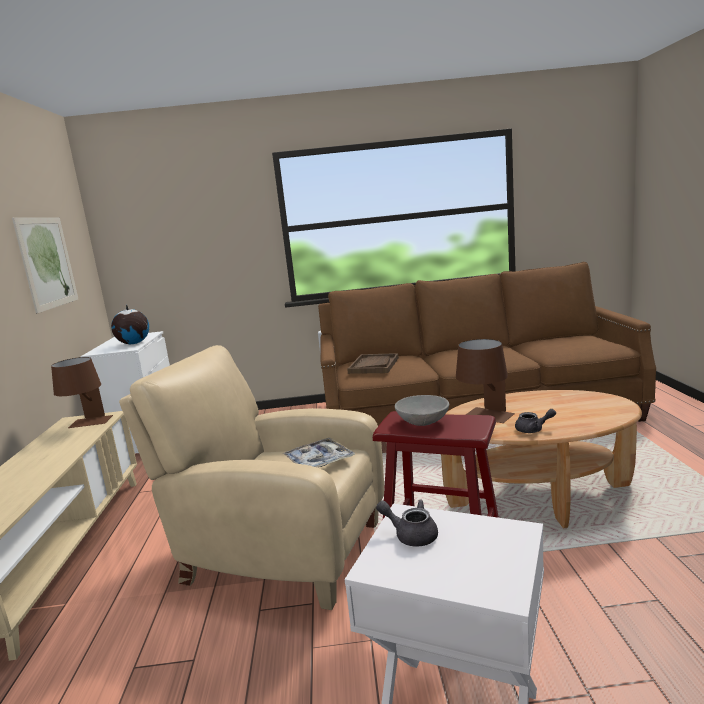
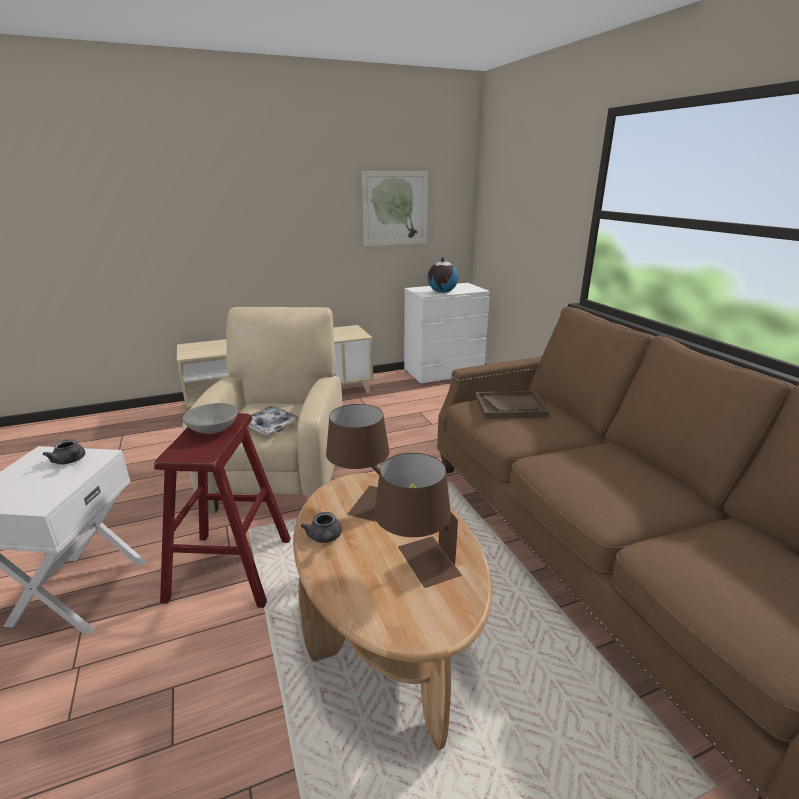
camera: 70 degrees right, 10 degrees up
brown table lamp [51,357,113,428] -> brown table lamp moved to [374,453,461,588]
grey teapot [376,499,438,547] -> grey teapot turned 120 degrees clockwise [43,439,85,465]

